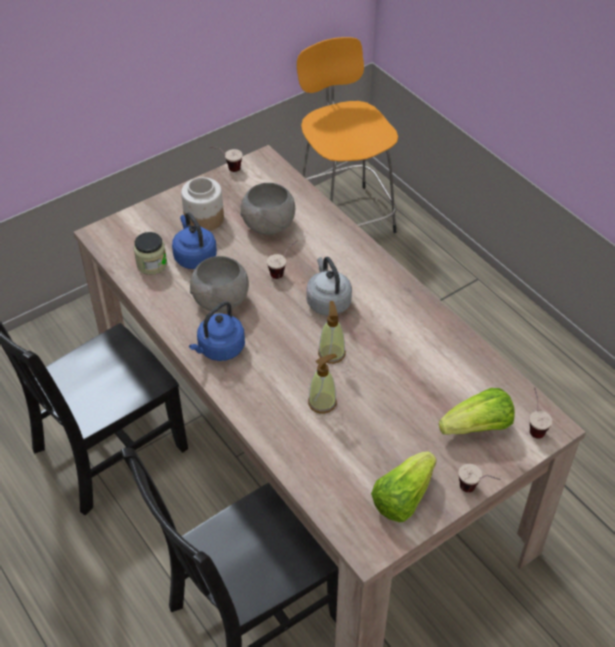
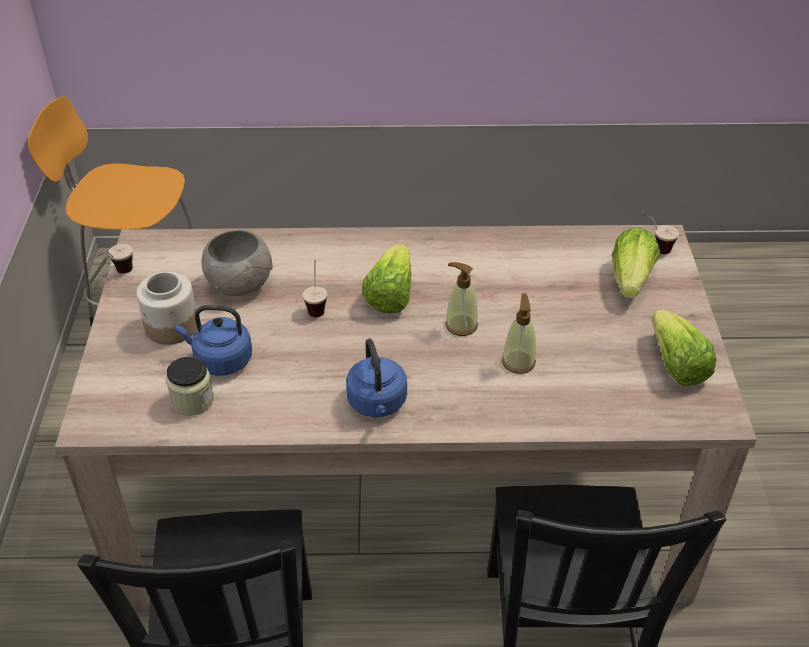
camera: 55 degrees left, 5 degrees down
grey bowl [190,256,249,312] -> none
grey kettle [306,257,352,315] -> lettuce [362,244,411,313]
cup [458,464,501,493] -> none

